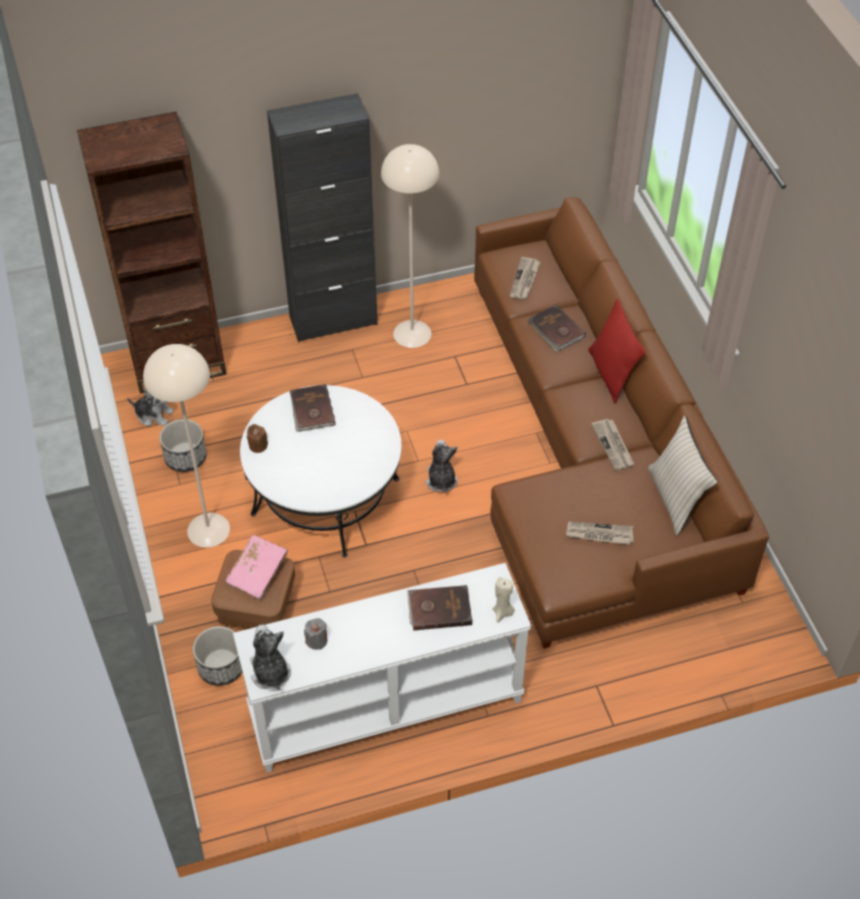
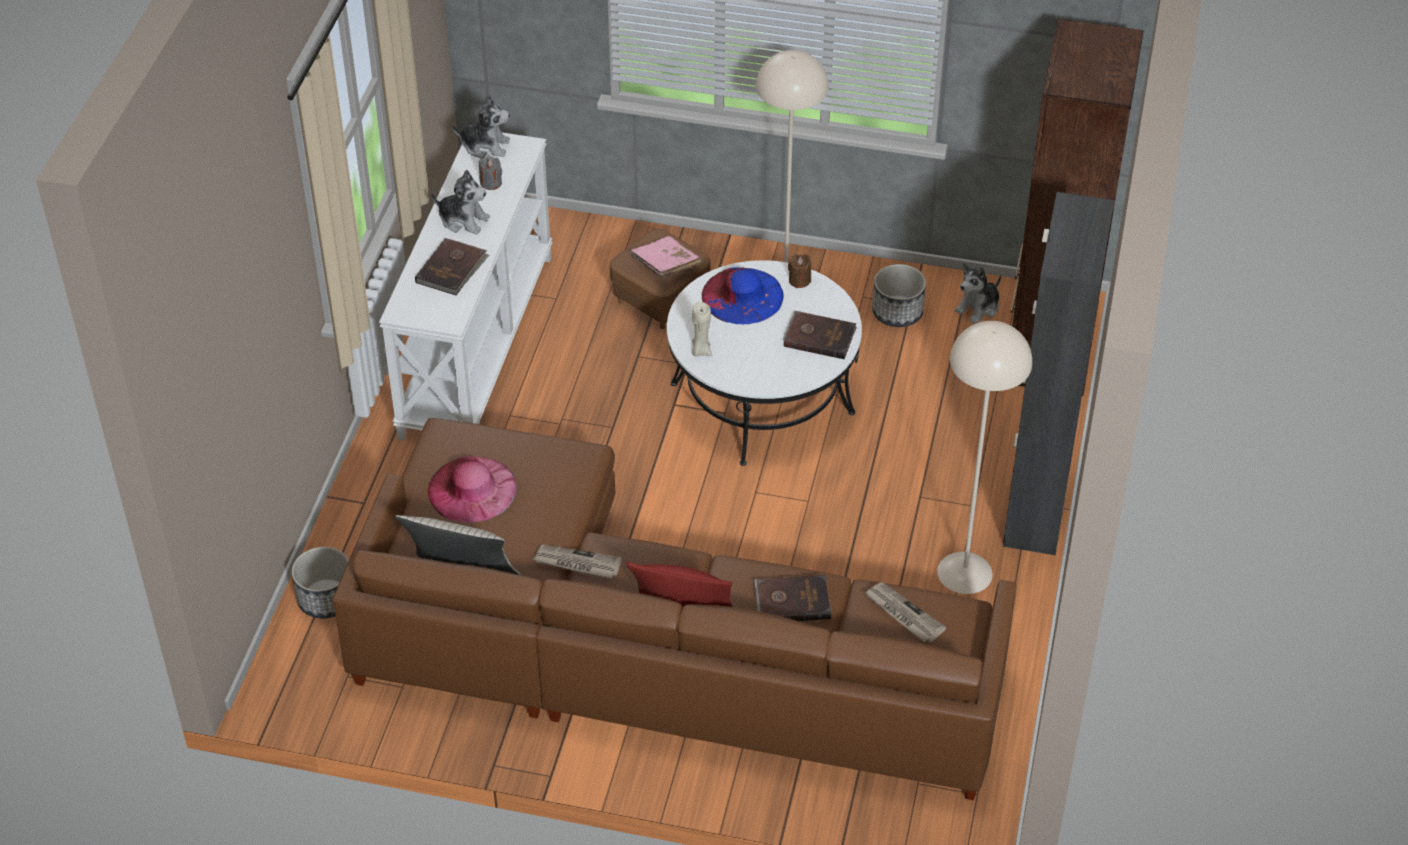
camera: 120 degrees right, 5 degrees down
planter [193,626,242,686] -> planter moved to [291,547,349,618]
plush toy [426,439,458,493] -> plush toy moved to [431,170,490,234]
beige candle [493,577,515,622] -> beige candle moved to [692,302,712,357]
newspaper [566,522,634,545] -> pink hat [428,456,517,523]
none -> blue hat [702,267,784,324]

